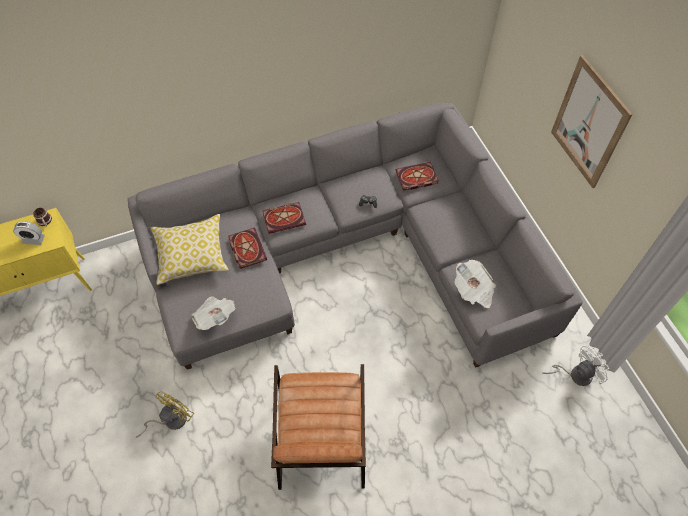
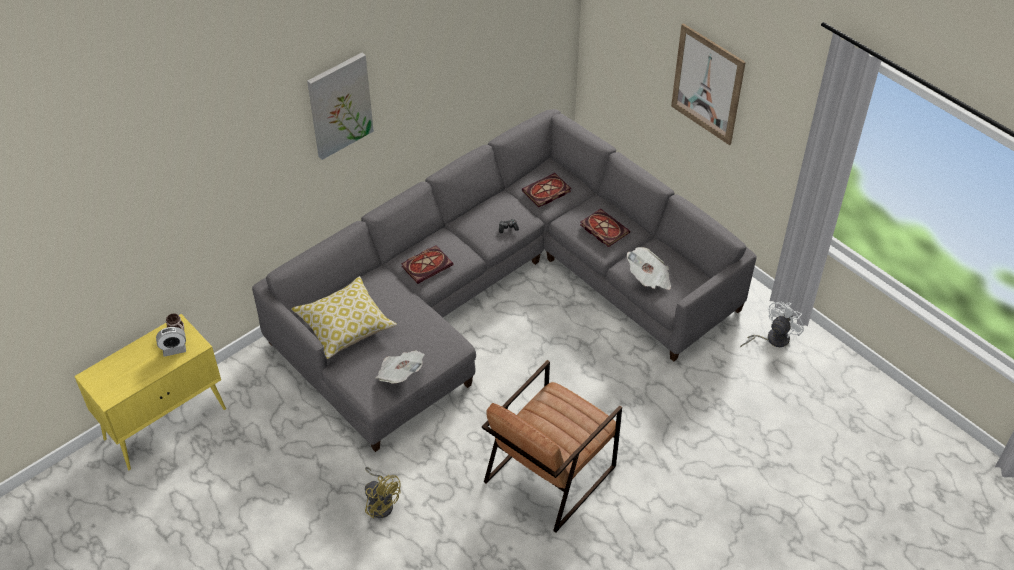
camera: 20 degrees left, 10 degrees down
yellow fan [136,391,194,438] -> yellow fan turned 120 degrees clockwise [365,467,401,518]
book [228,228,267,269] -> book moved to [580,209,630,247]
brown armchair [271,364,366,490] -> brown armchair turned 60 degrees clockwise [482,360,622,533]
none -> picture [307,53,374,160]

